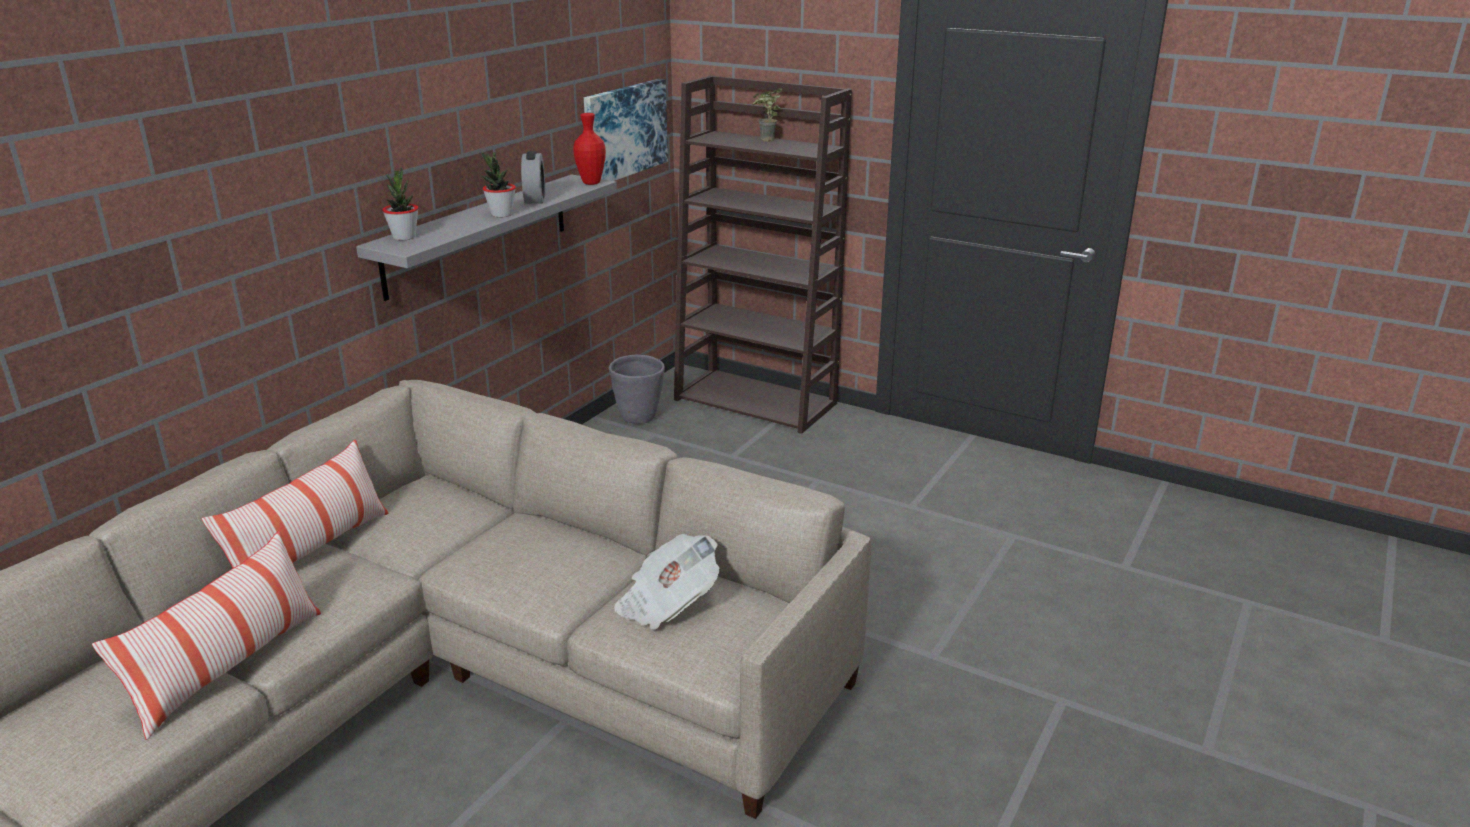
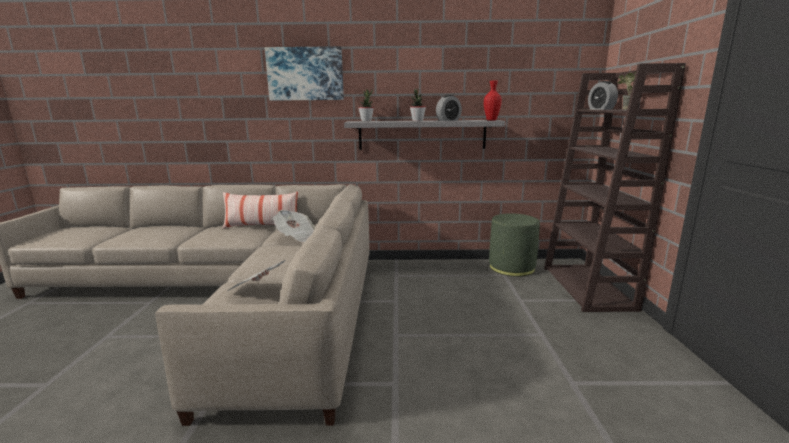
camera: 60 degrees right, 10 degrees down
pillow [92,531,321,740] -> none
picture [584,79,668,181] -> picture moved to [265,46,344,101]
grey planter [609,355,665,424] -> green ottoman [489,213,540,277]
none -> newspaper [273,210,315,243]
none -> alarm clock [588,81,618,110]

